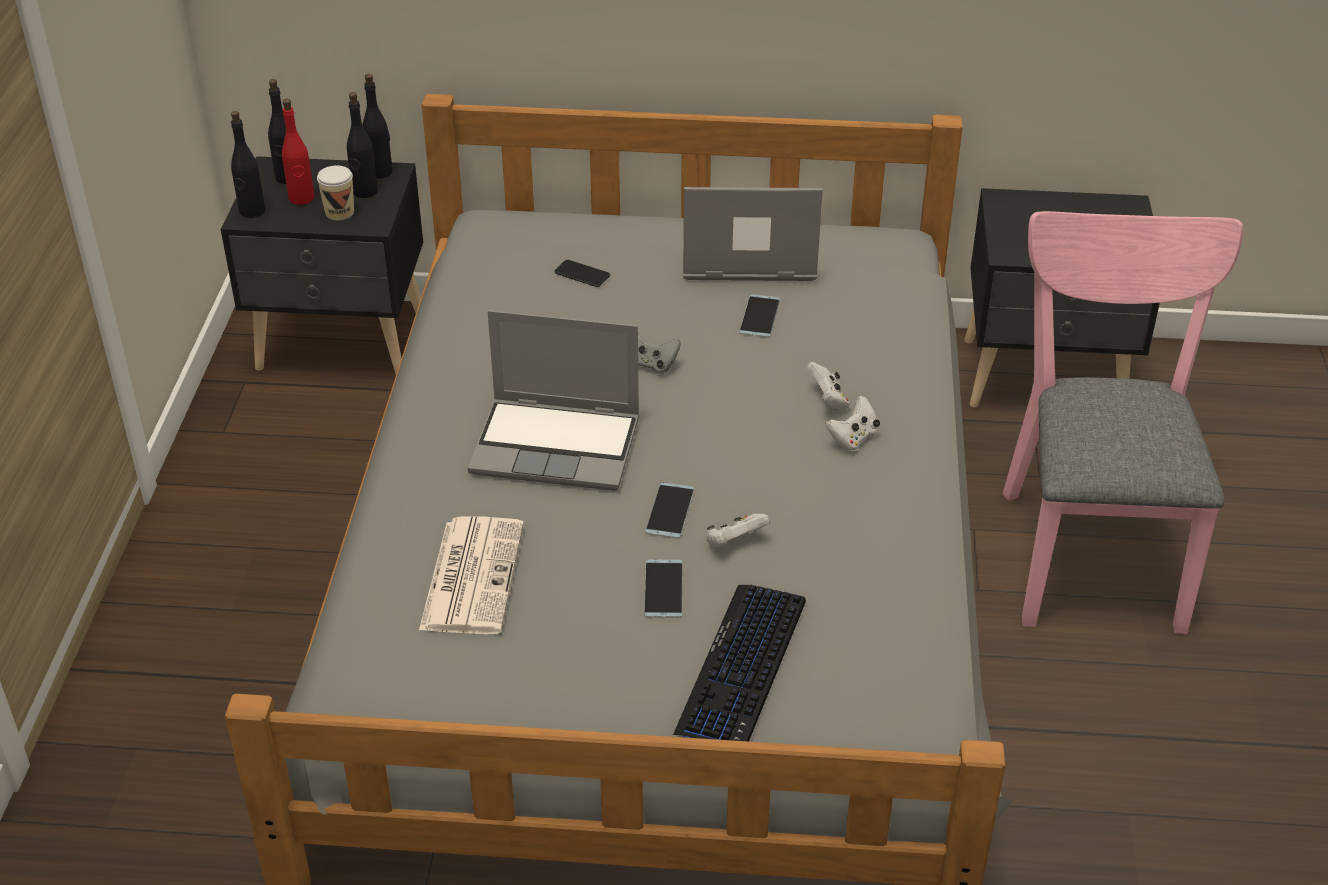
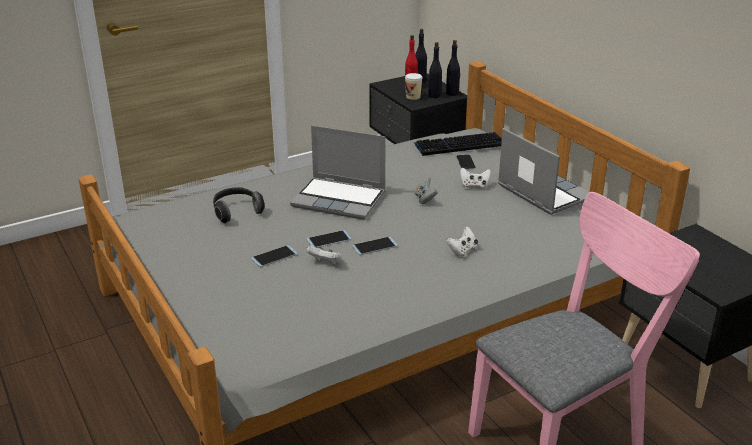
camera: 55 degrees right, 10 degrees down
black bottle [231,111,265,218] -> none
newspaper [419,516,524,634] -> headphones [213,187,265,223]
laptop [468,310,639,491] -> laptop turned 45 degrees counterclockwise [290,125,386,220]
keyboard [673,584,806,742] -> keyboard moved to [414,132,502,156]
phone [739,294,780,338] -> phone moved to [352,237,398,255]
white game controller [825,395,880,452] -> white game controller moved to [460,168,491,189]

